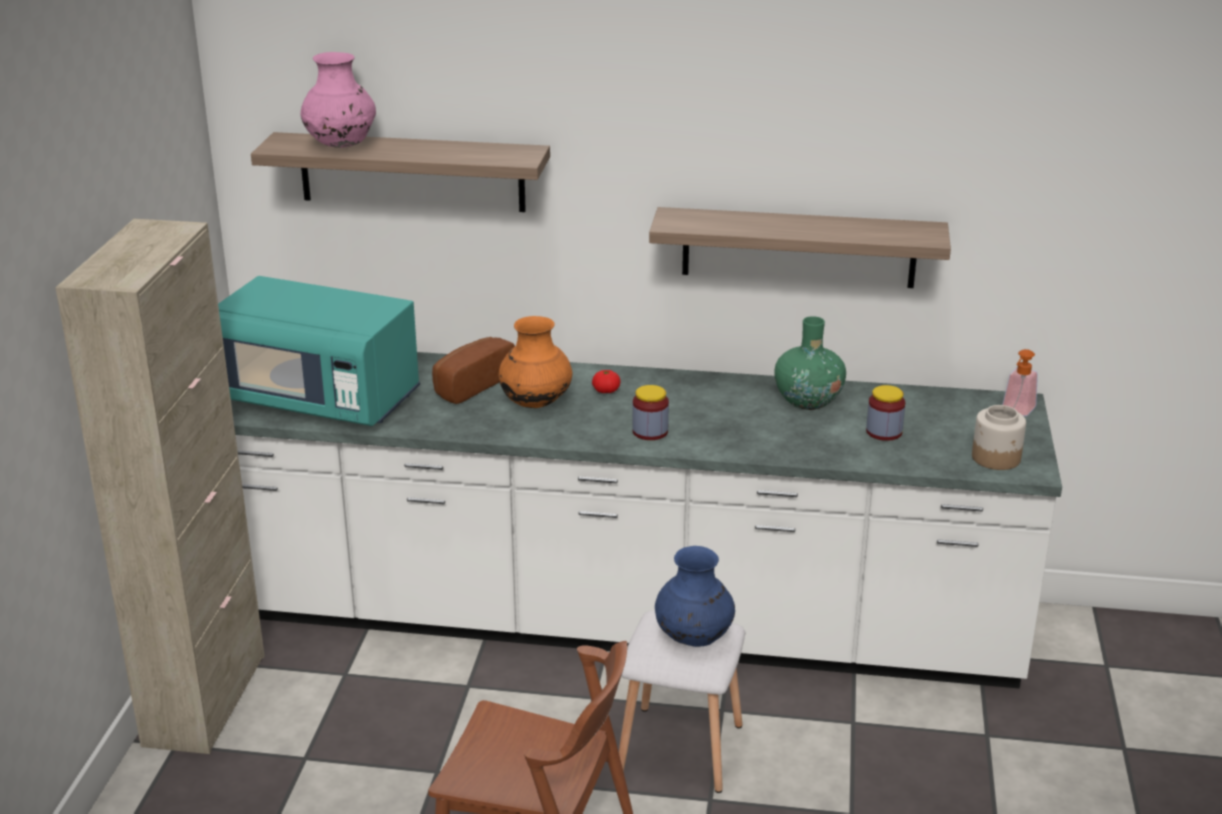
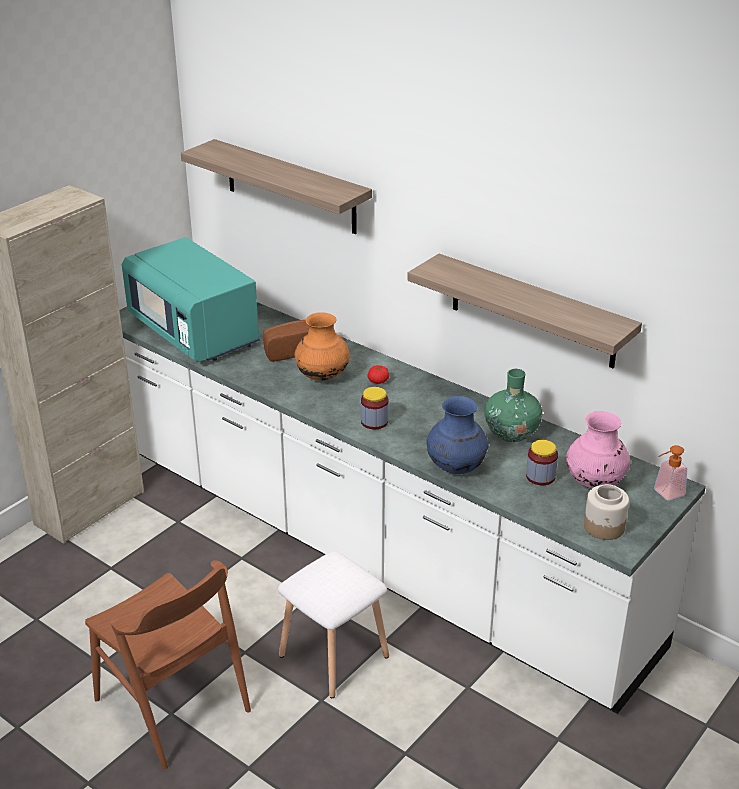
camera: 30 degrees right, 5 degrees up
pink vase [301,52,376,148] -> pink vase moved to [566,411,630,488]
blue vase [655,546,735,647] -> blue vase moved to [427,396,489,474]

